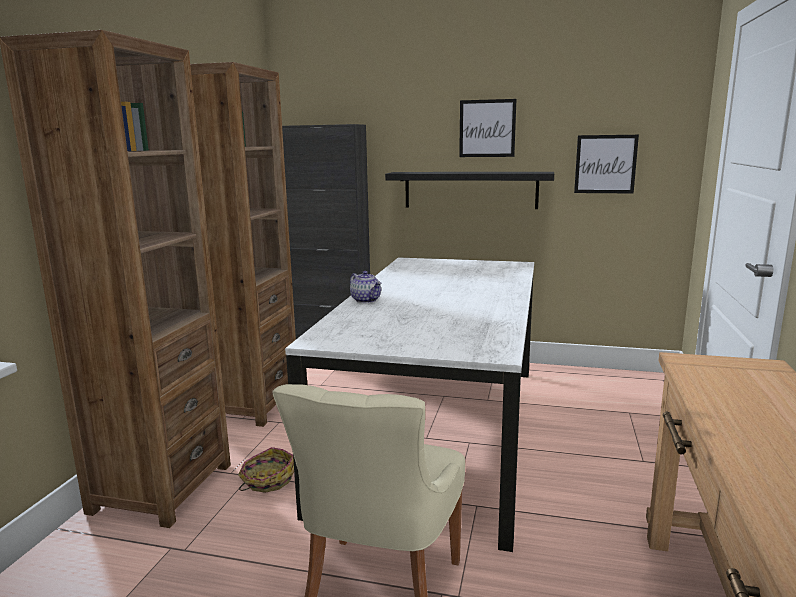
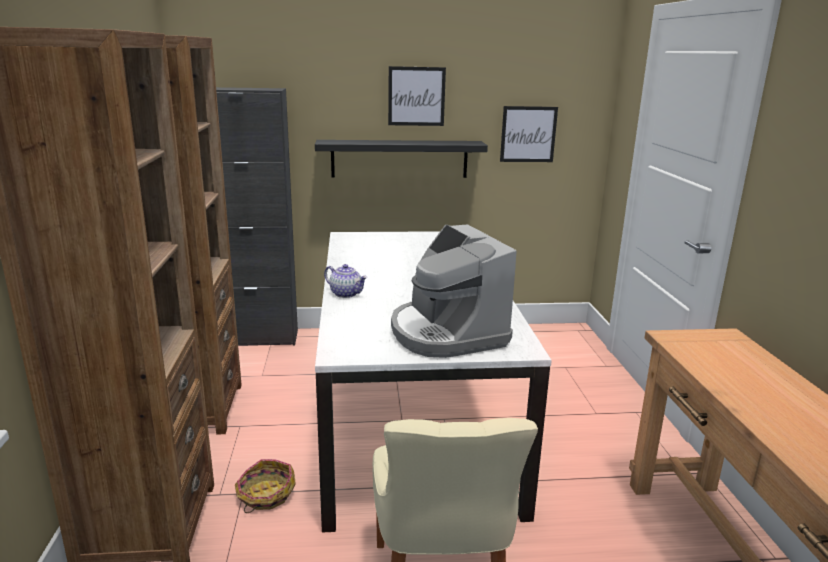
camera: 20 degrees left, 5 degrees up
none -> coffee machine [391,224,517,358]

